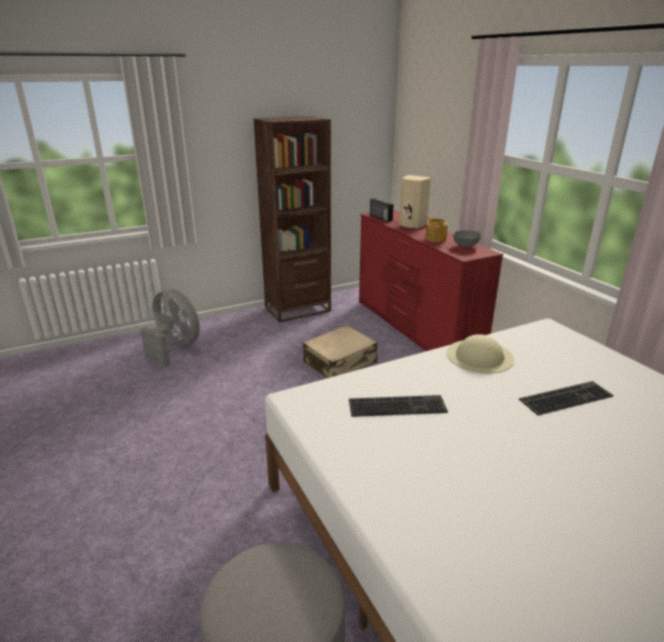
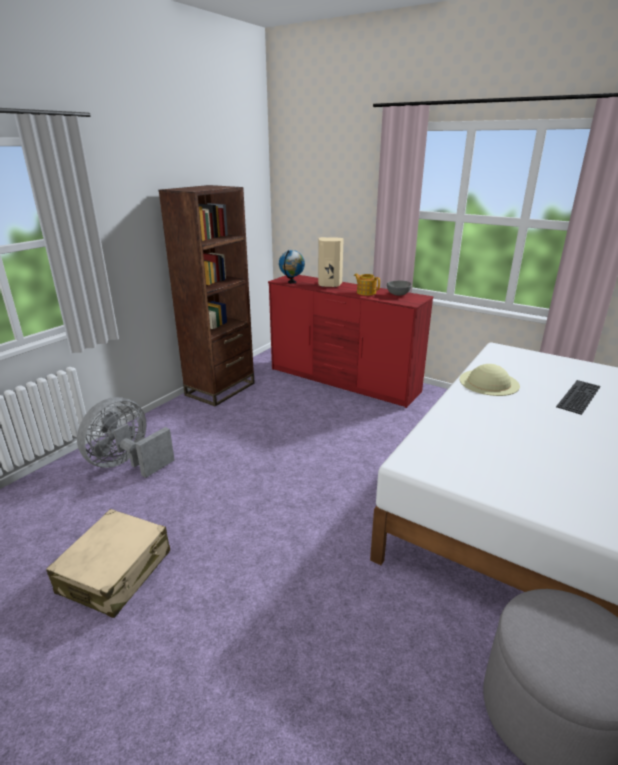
camera: 30 degrees left, 0 degrees up
grey fan [140,289,200,367] -> grey fan turned 60 degrees counterclockwise [77,397,175,478]
beige suitcase [303,325,377,378] -> beige suitcase moved to [46,509,170,618]
keyboard [349,395,448,417] -> none
radio [370,198,393,222] -> globe [279,250,305,284]

